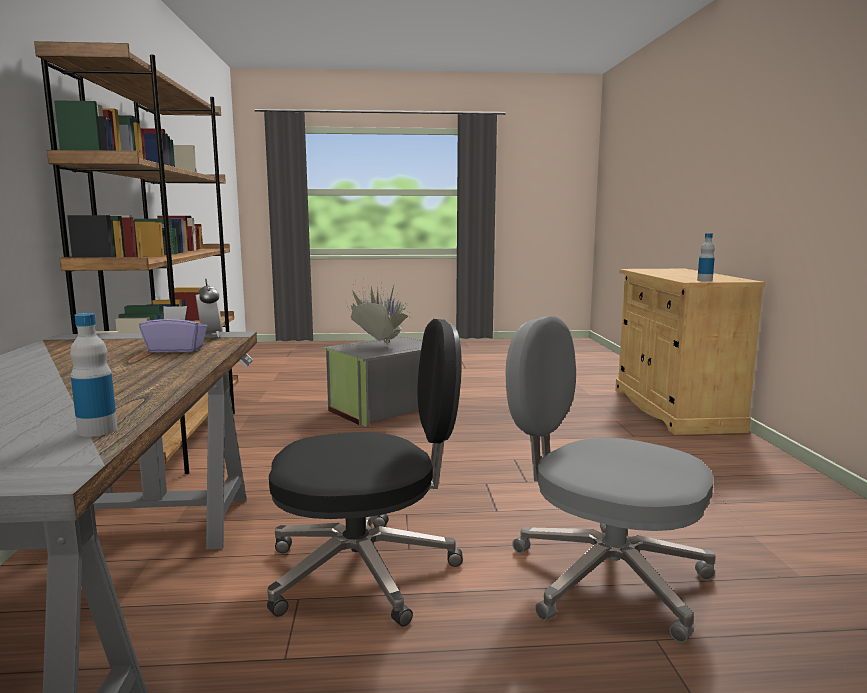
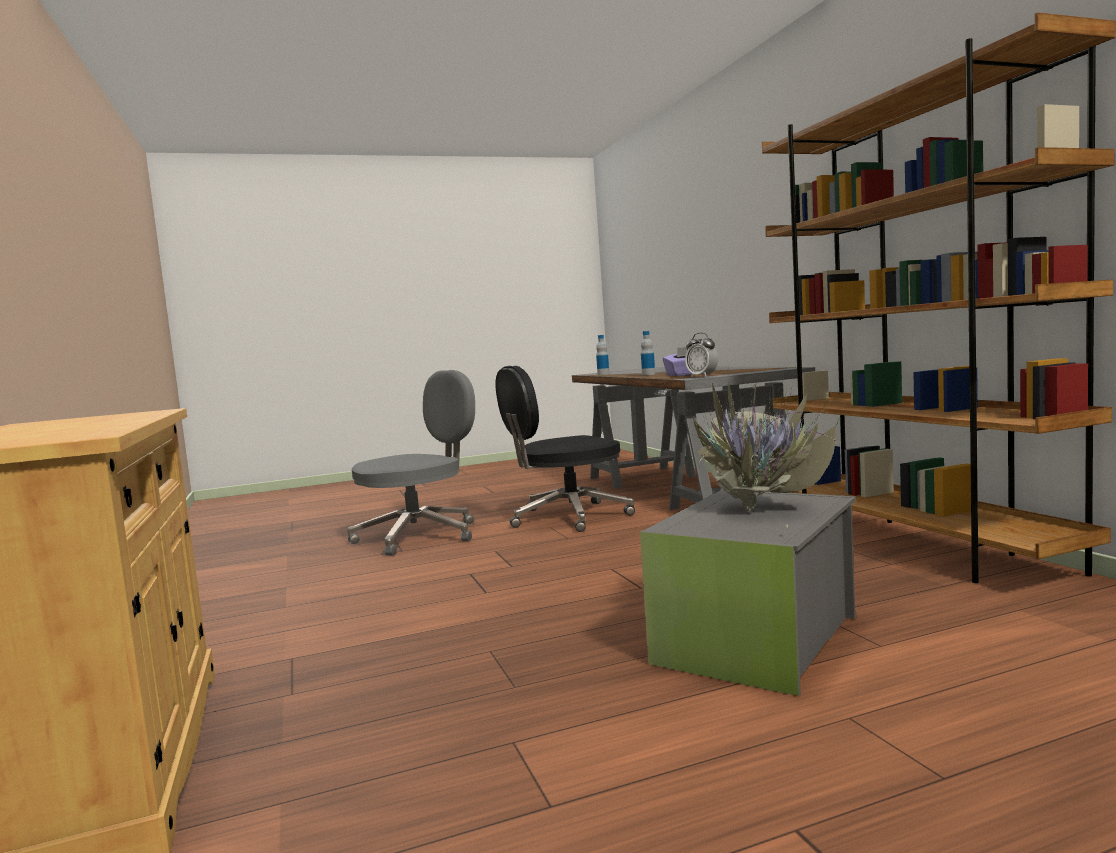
camera: 165 degrees right, 5 degrees down
grey office chair [505,316,715,642] -> grey office chair turned 60 degrees counterclockwise [347,370,475,556]
bottle [697,233,715,282] -> bottle moved to [641,331,655,375]

